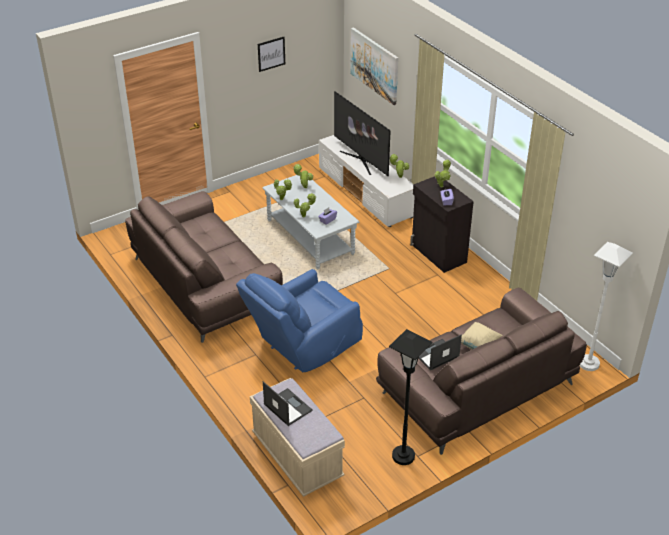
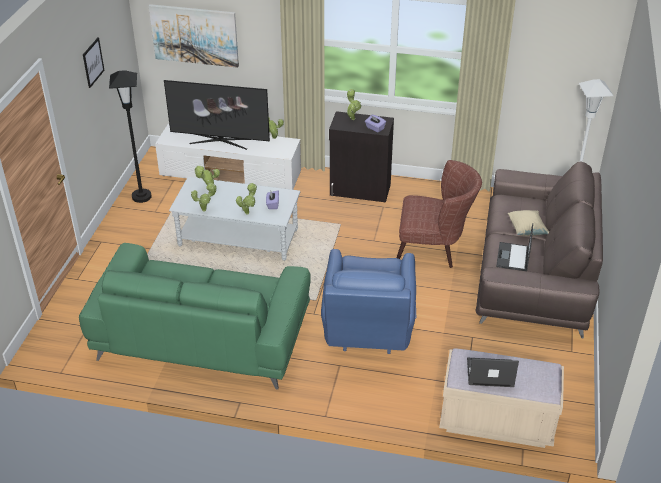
camera: 45 degrees left, 0 degrees up
brown sofa [125,191,283,343] -> green sofa [79,243,311,390]
black floor lamp [389,329,433,465] -> black floor lamp moved to [109,70,152,203]
none -> brown armchair [397,160,482,268]

